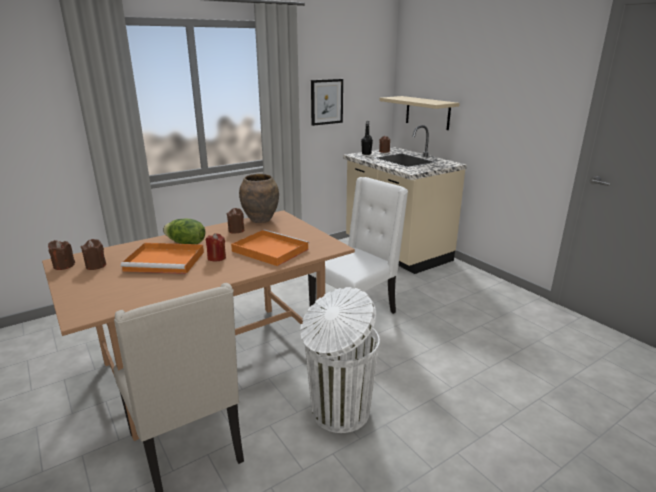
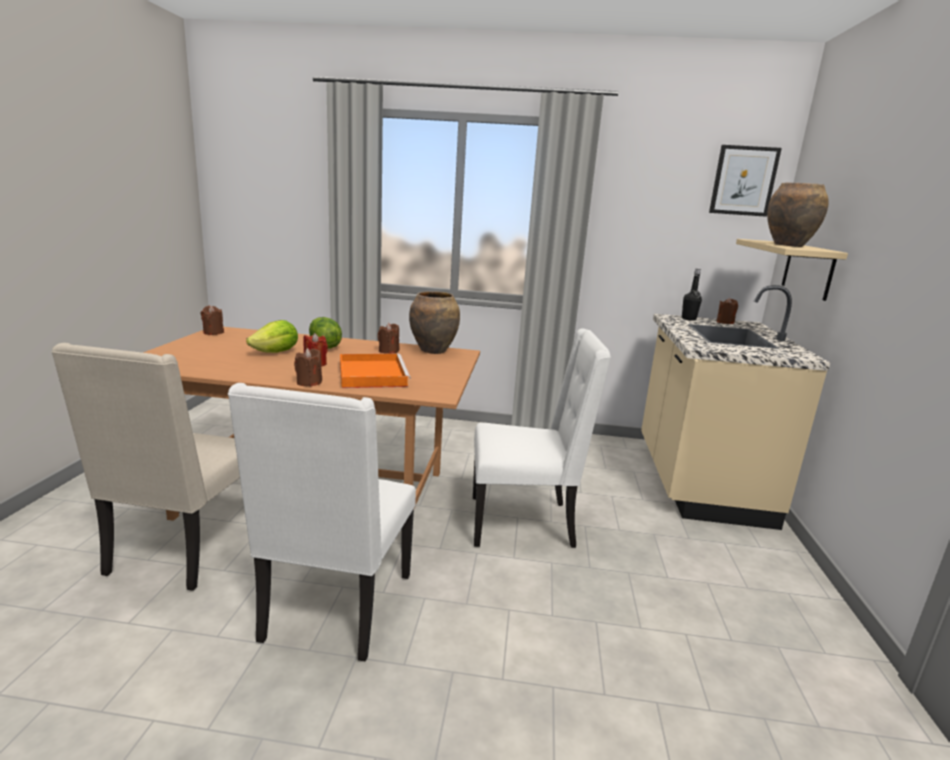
camera: 40 degrees right, 5 degrees down
brown candle [81,239,106,270] -> brown candle moved to [294,348,322,387]
orange tray [121,243,204,274] -> lettuce [246,320,298,353]
white trash can [300,287,380,433] -> white chair [228,383,416,662]
picture [311,79,343,126] -> picture moved to [709,145,782,217]
none -> brown vase [767,182,829,247]

